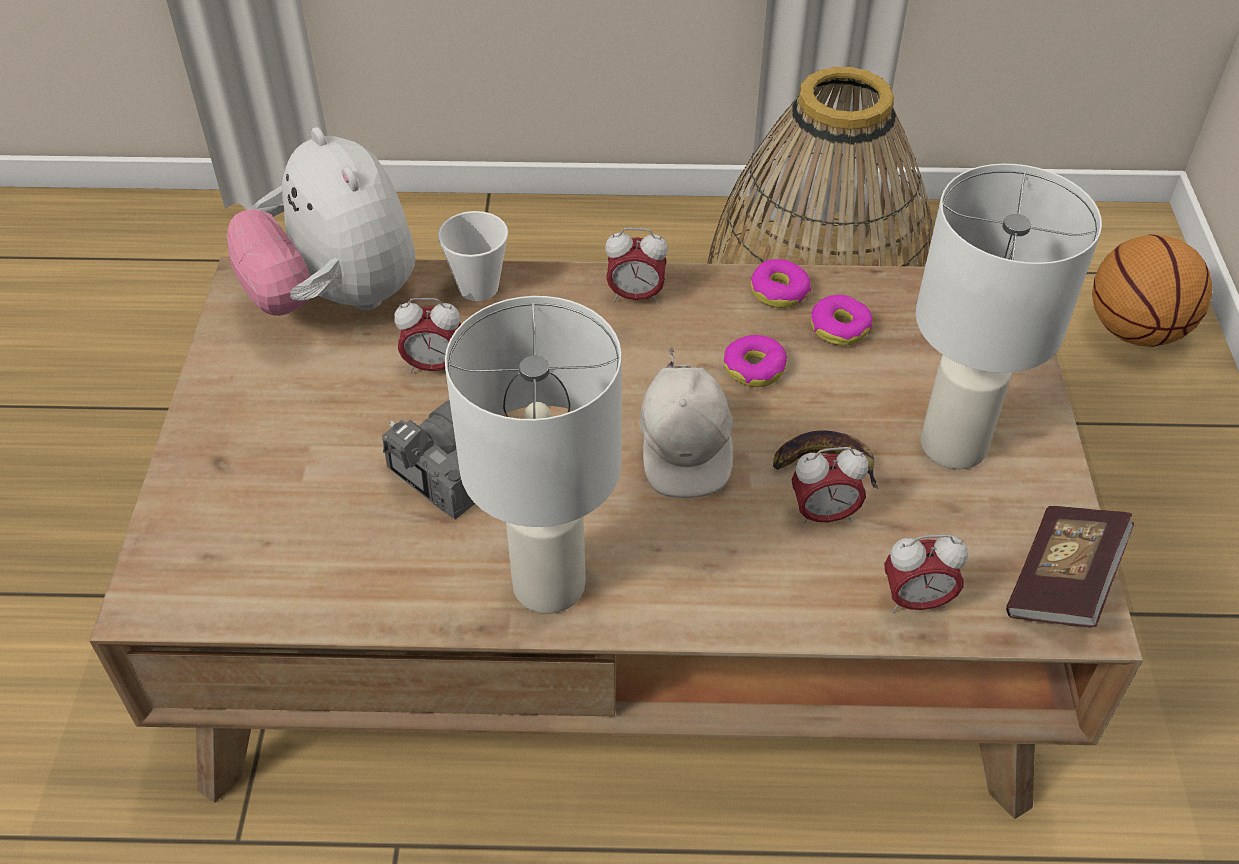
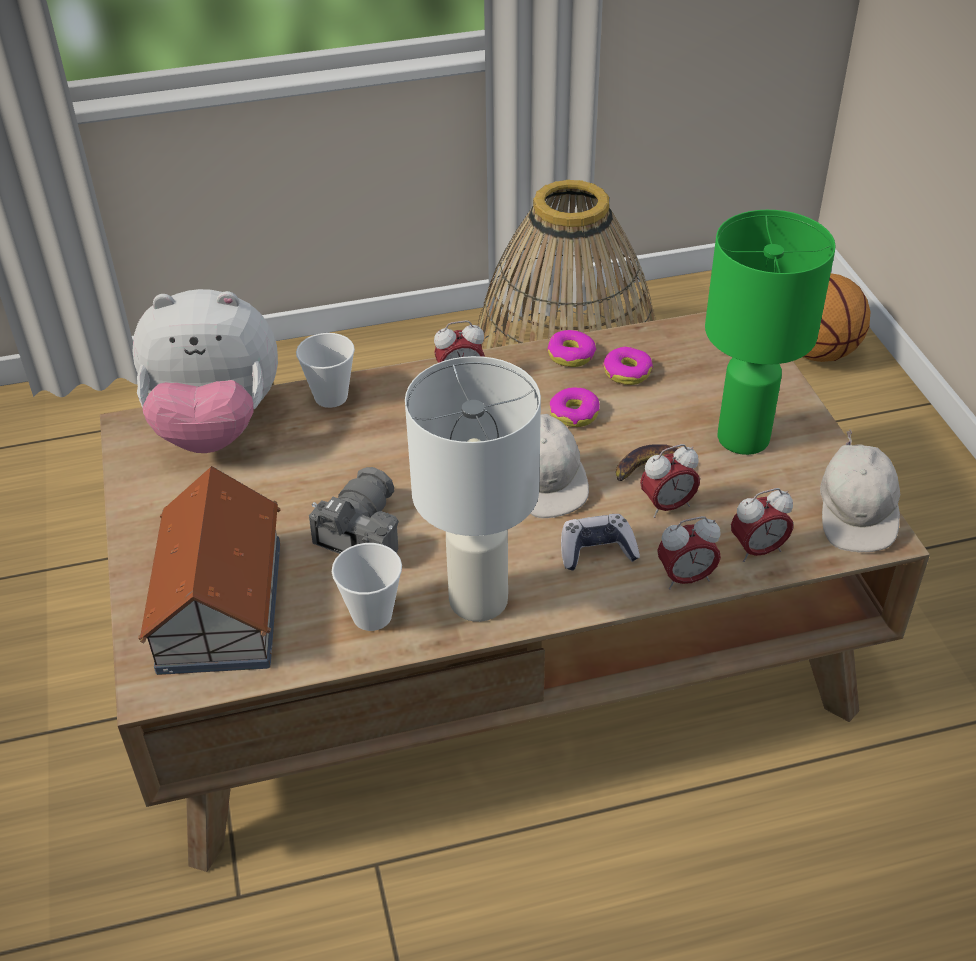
camera: 15 degrees left, 5 degrees down
plush toy [227,127,416,316] -> plush toy turned 45 degrees counterclockwise [133,289,278,453]
alarm clock [394,298,461,374] -> alarm clock moved to [657,516,721,590]
white table lamp [916,164,1102,469] -> green table lamp [705,210,836,455]
book [1006,506,1134,627] -> white cap [820,429,901,552]
none -> toy house [138,466,281,675]
none -> cup [332,543,402,631]
none -> game controller [561,514,640,571]

